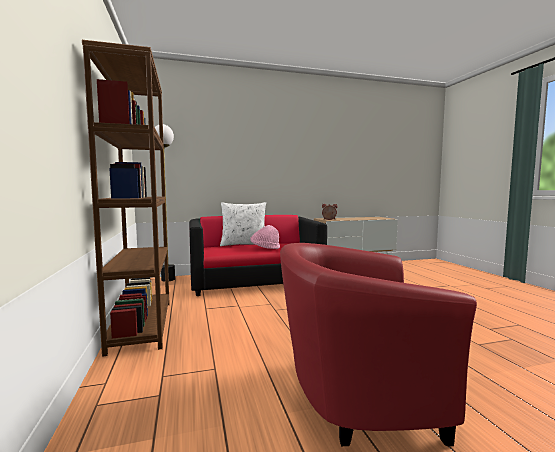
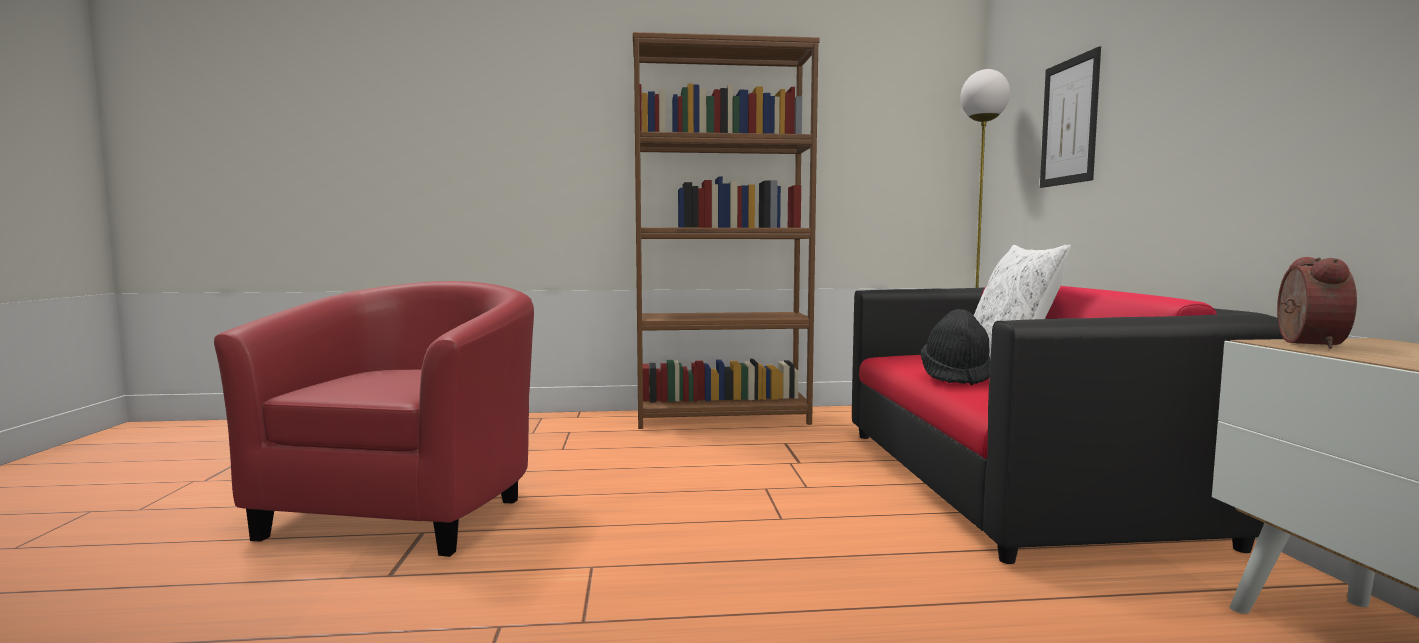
camera: 100 degrees right, 0 degrees up
pink hat [250,225,280,249] -> black hat [920,309,990,385]
none -> picture [1040,46,1101,188]

